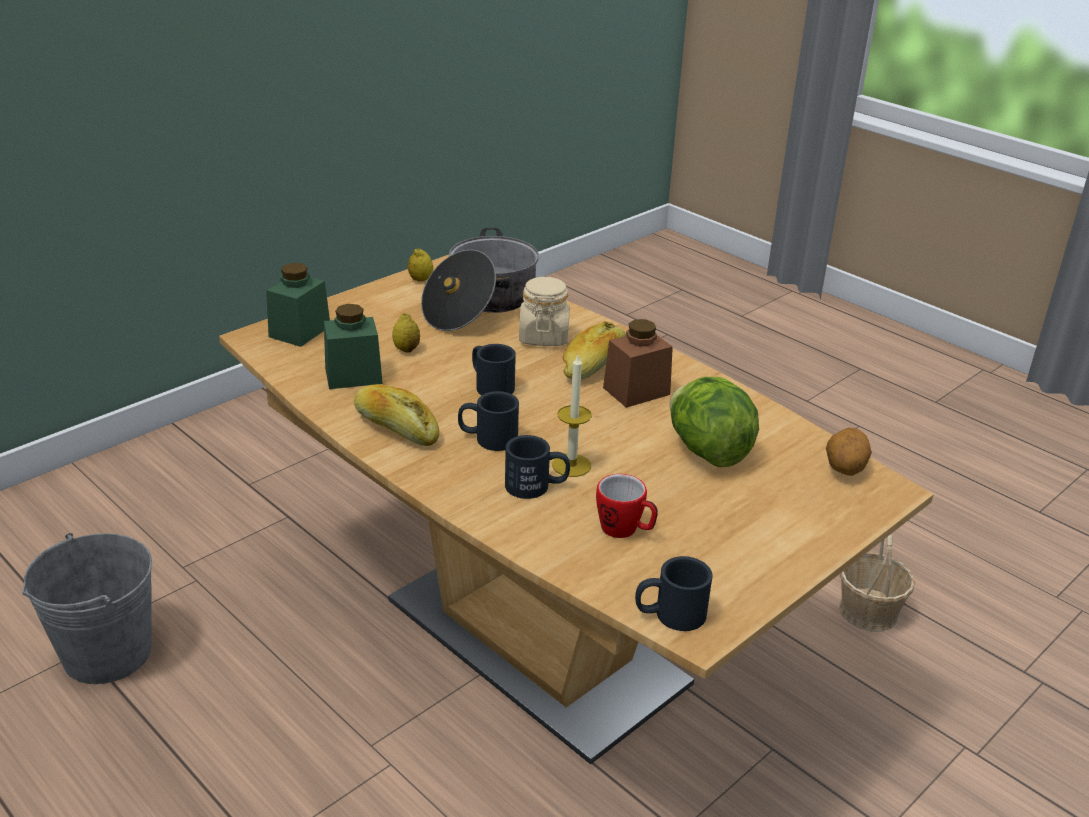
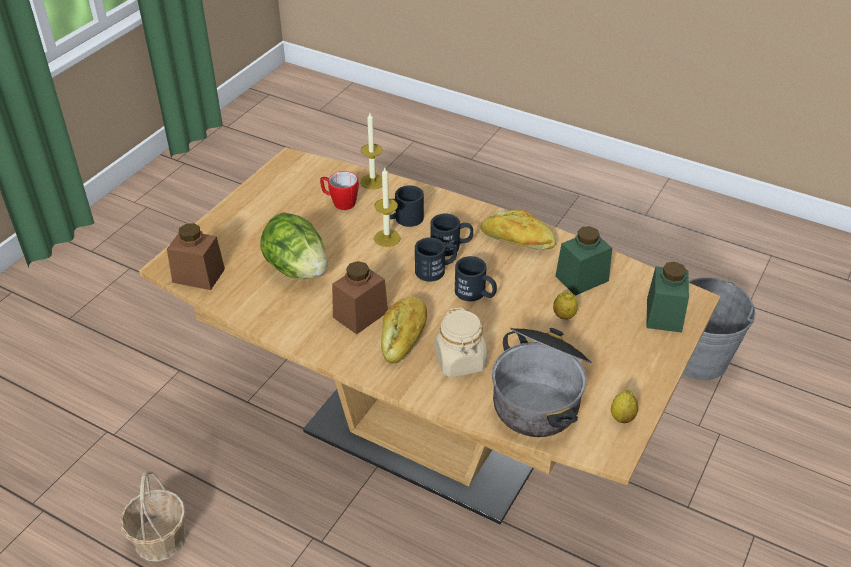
camera: 165 degrees right, 10 degrees up
black mug [635,556,712,631] -> black mug moved to [415,237,457,282]
potato [826,428,872,476] -> brown jar [167,223,225,290]
none -> candle [360,113,383,189]

